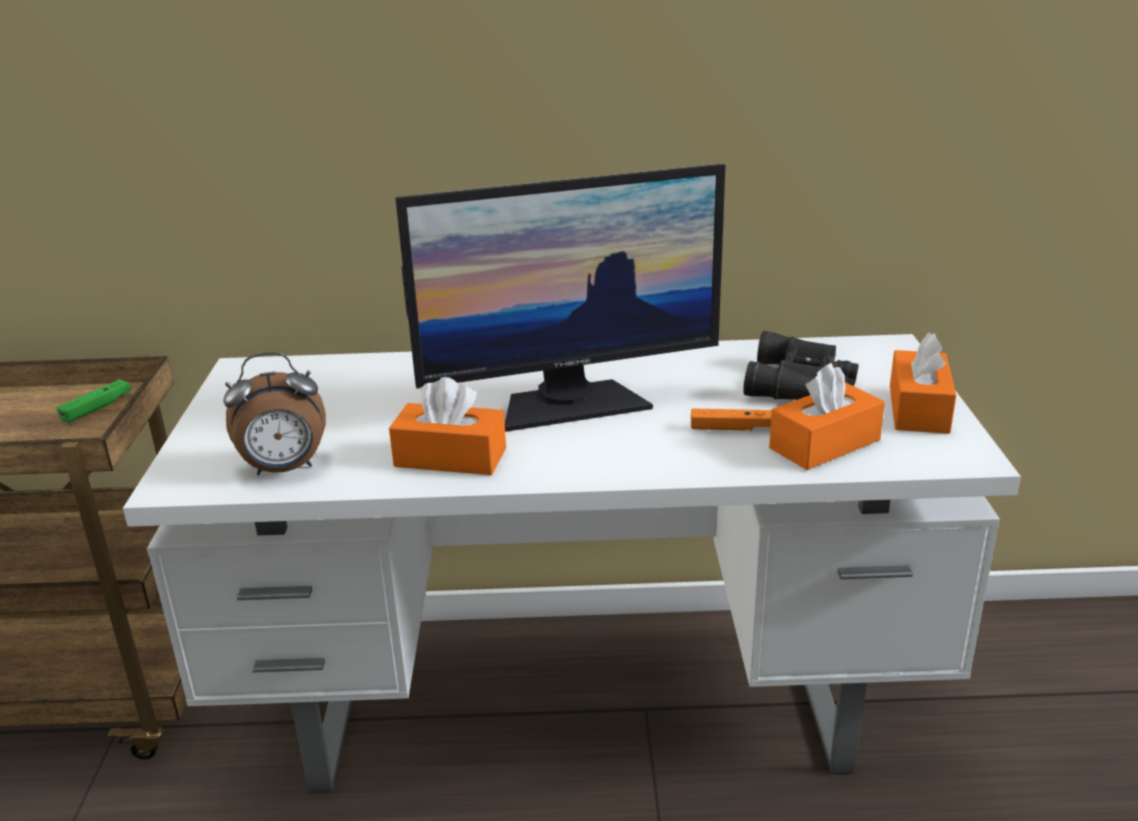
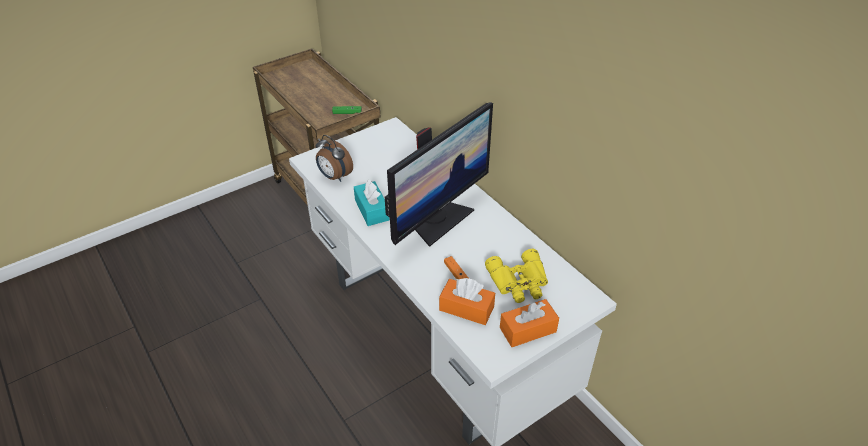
camera: 55 degrees right, 15 degrees up
orange tissue box [389,377,506,475] -> turquoise tissue box [354,180,390,226]
monitor [395,164,725,432] -> monitor turned 90 degrees counterclockwise [385,102,493,247]
black binoculars [743,331,859,400] -> yellow binoculars [485,249,548,303]

